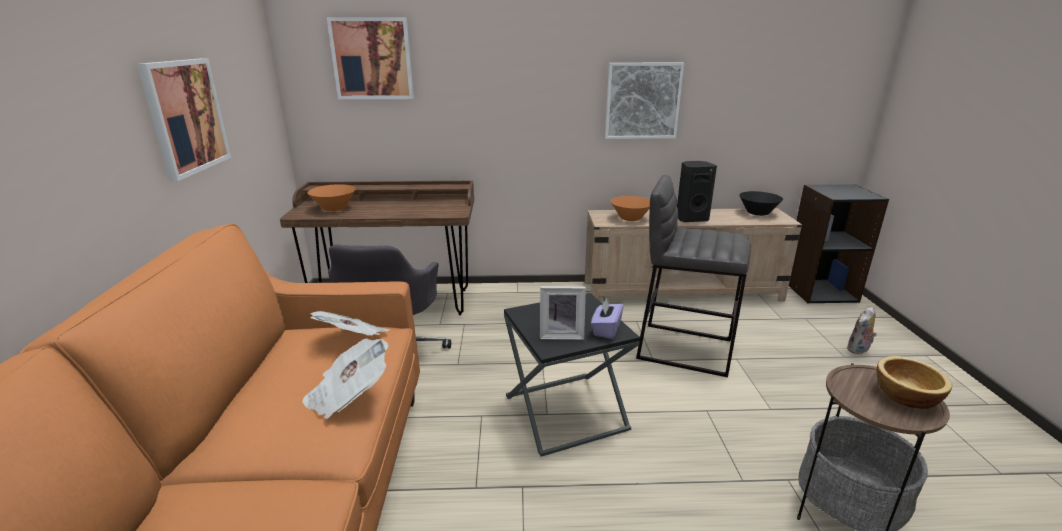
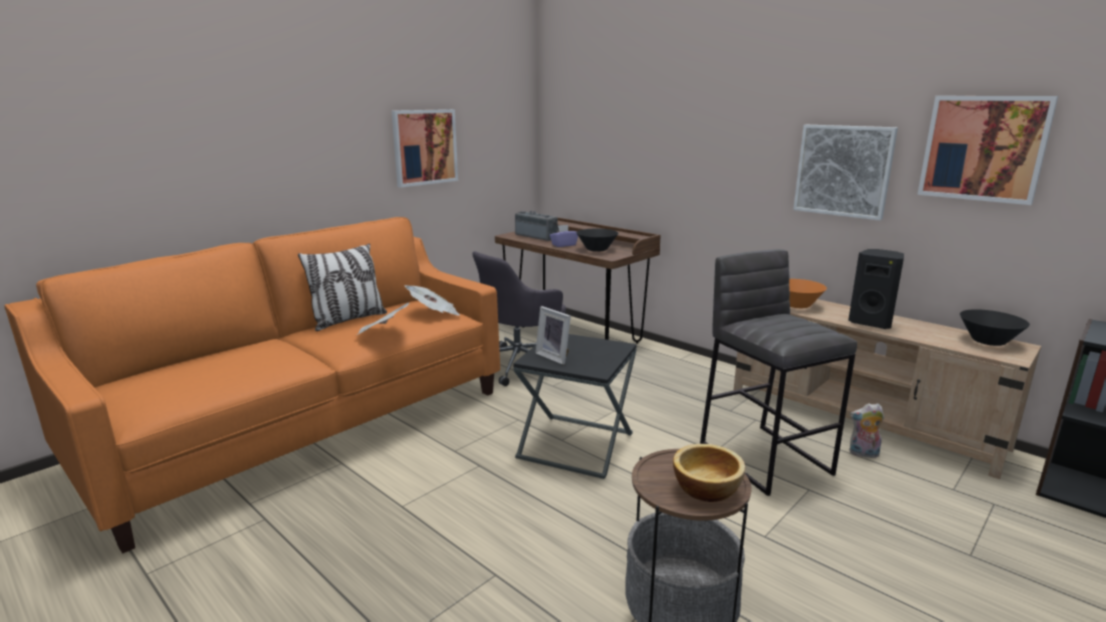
camera: 45 degrees right, 5 degrees down
orange bowl [308,184,356,211] -> radio [515,210,559,241]
picture [327,17,414,99] -> picture moved to [917,96,1058,205]
purple tissue box [591,298,624,339] -> purple tissue box moved to [550,225,578,247]
plush toy [846,307,877,354] -> plush toy moved to [849,403,884,458]
none -> pillow [298,243,387,331]
none -> black bowl [576,229,618,252]

